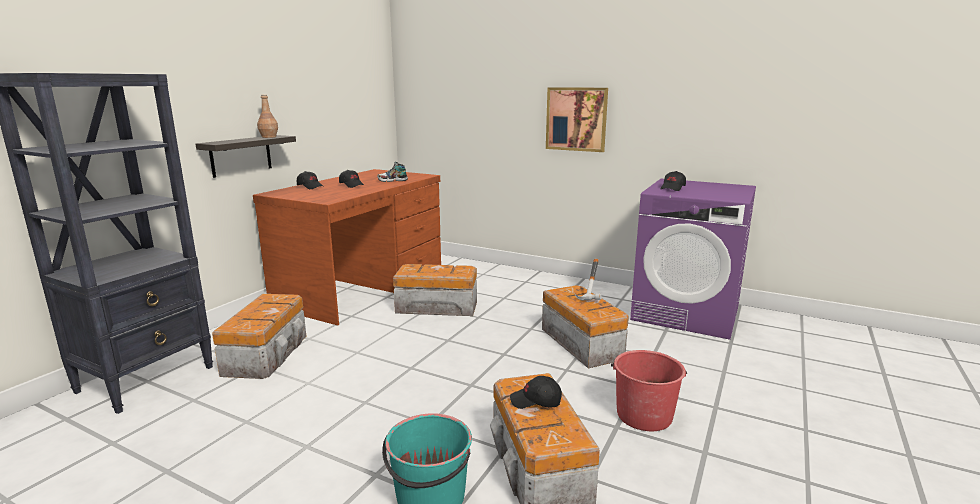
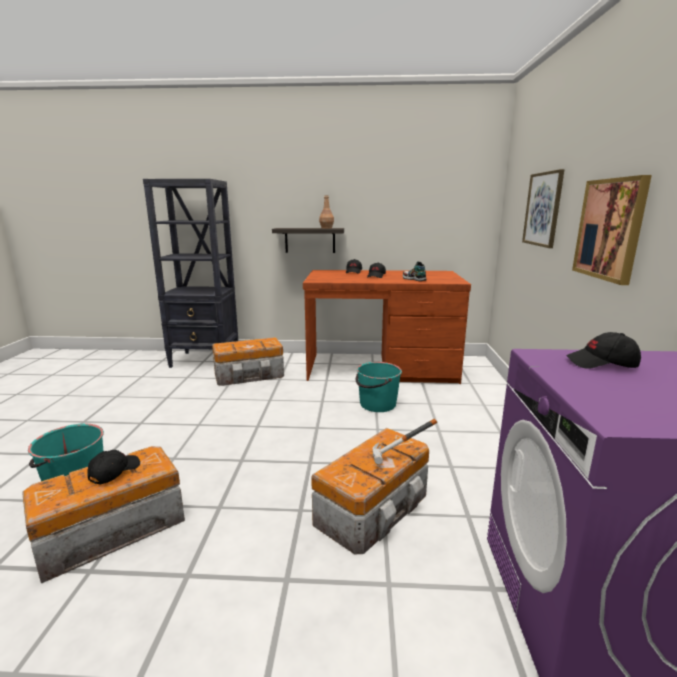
camera: 65 degrees right, 0 degrees up
storage box [393,264,477,316] -> turquoise bucket [356,362,402,412]
black cap [510,376,562,409] -> black cap turned 45 degrees clockwise [87,450,140,484]
red bucket [611,350,687,431] -> none
none -> picture [522,169,565,248]

